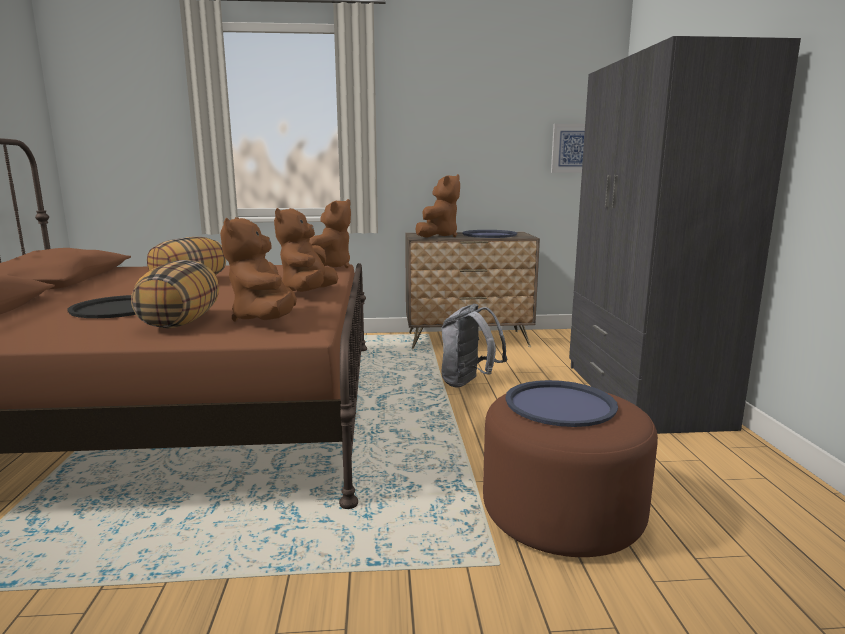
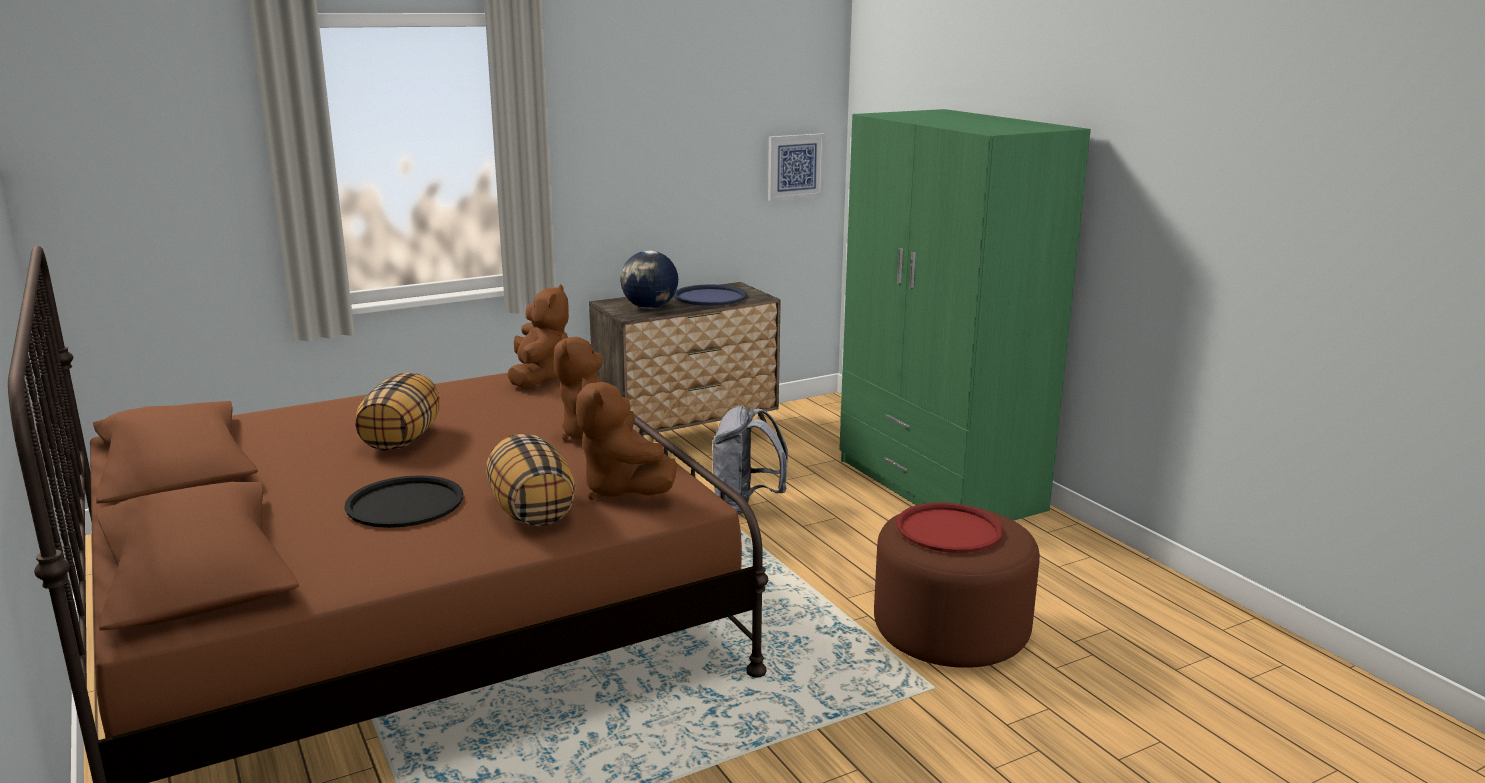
camera: 25 degrees left, 5 degrees up
brown plush toy [416,174,460,238] -> globe [620,251,678,309]
blue tray [505,380,618,427] -> red tray [896,502,1003,553]
grey wardrobe [569,36,801,434] -> green wardrobe [839,109,1091,520]

